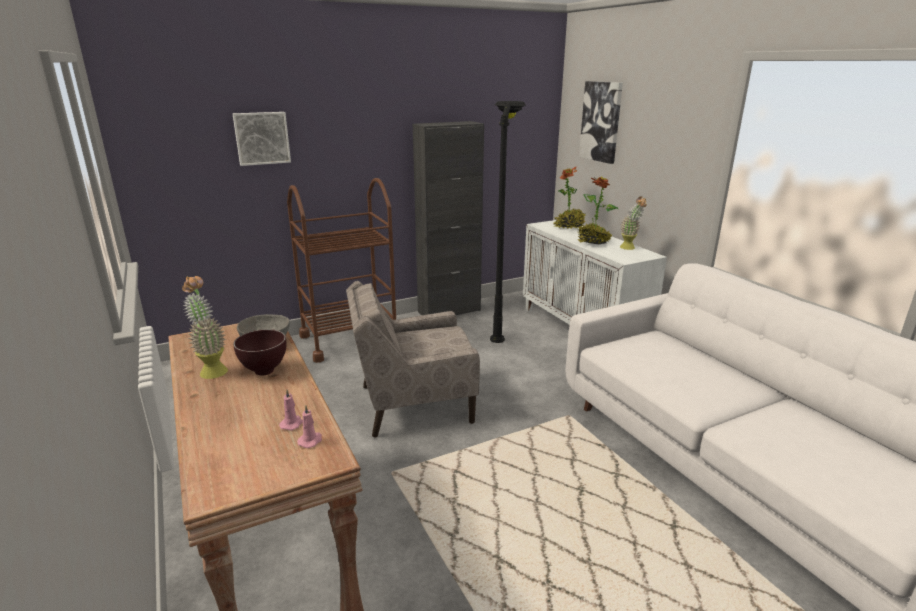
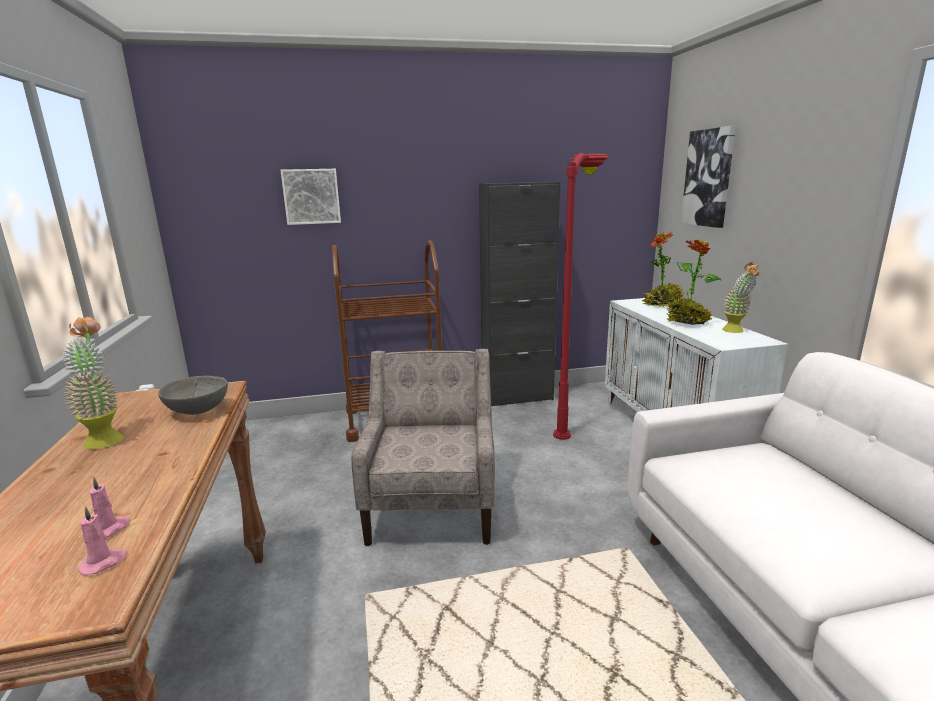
camera: 15 degrees right, 5 degrees down
brown bowl [233,329,286,376] -> none
beige armchair [346,281,480,438] -> beige armchair turned 90 degrees clockwise [351,349,495,546]
black floor lamp [490,101,526,343] -> red floor lamp [553,153,609,440]

